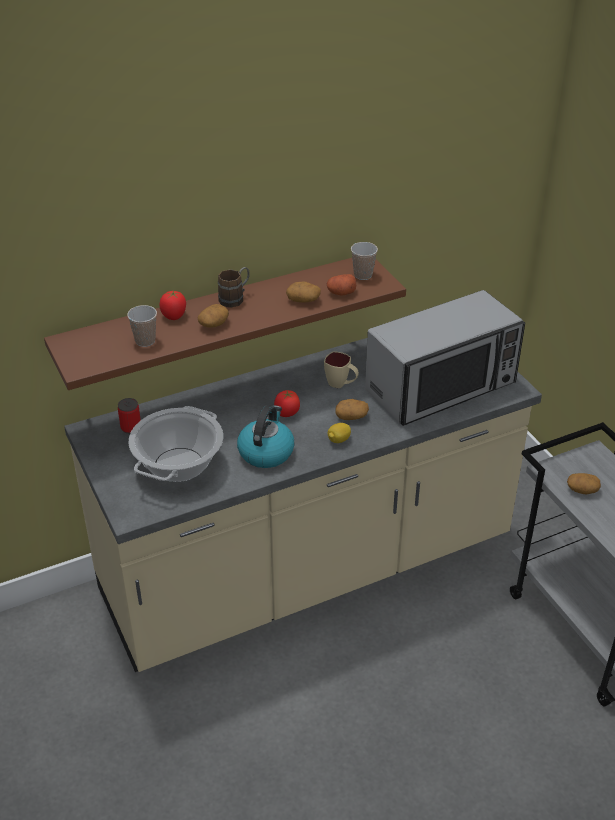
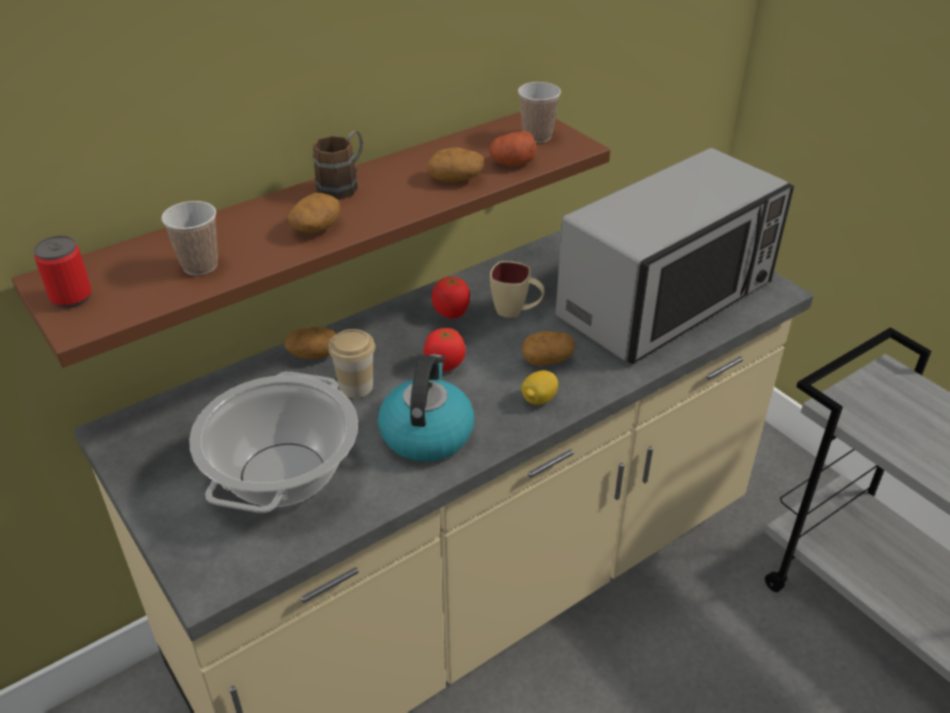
camera: 10 degrees left, 0 degrees up
can [118,398,141,434] -> can moved to [34,236,92,308]
tomato [160,291,186,320] -> tomato moved to [432,277,470,319]
potato [567,473,601,494] -> potato moved to [285,327,336,360]
none -> cup [329,329,375,398]

